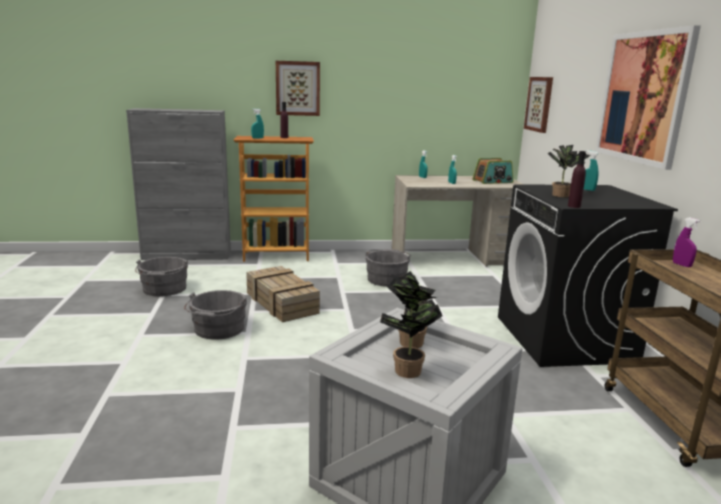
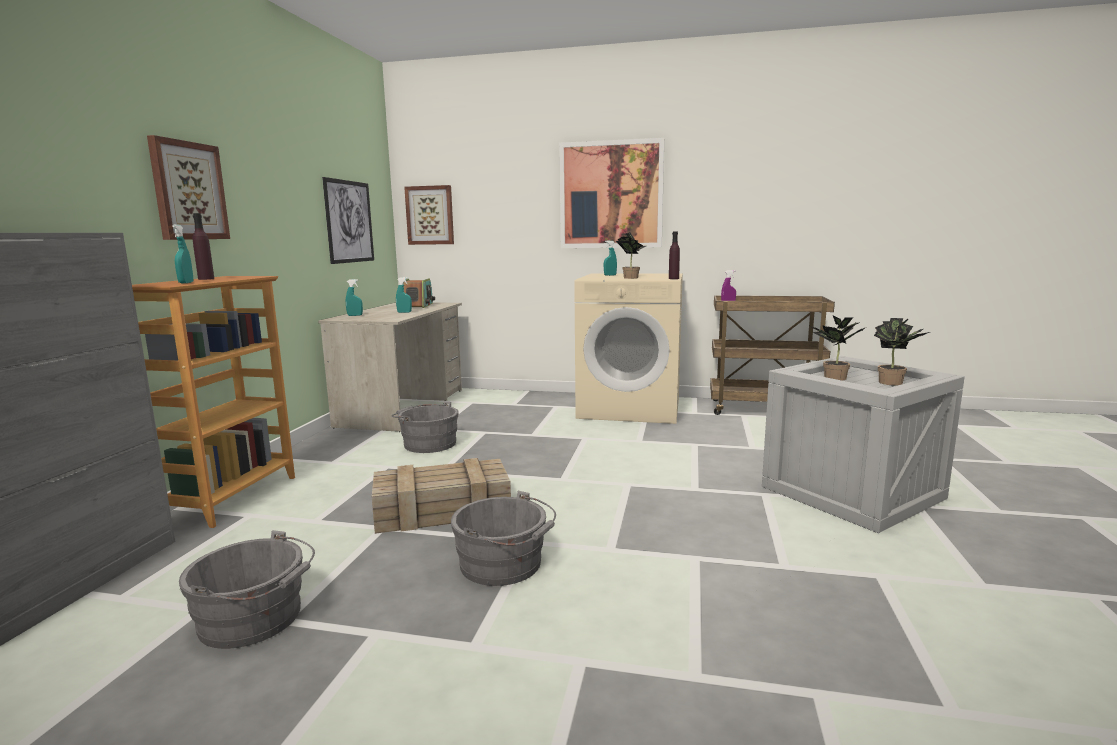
camera: 70 degrees left, 5 degrees down
black washing machine [498,184,678,367] -> beige washing machine [574,273,683,424]
none -> picture [322,177,374,264]

